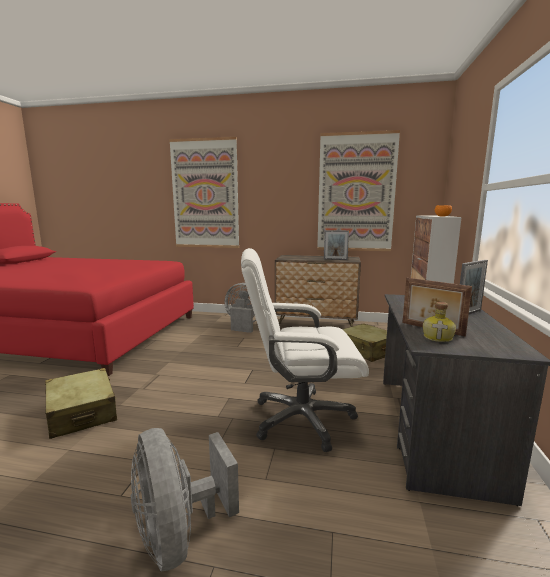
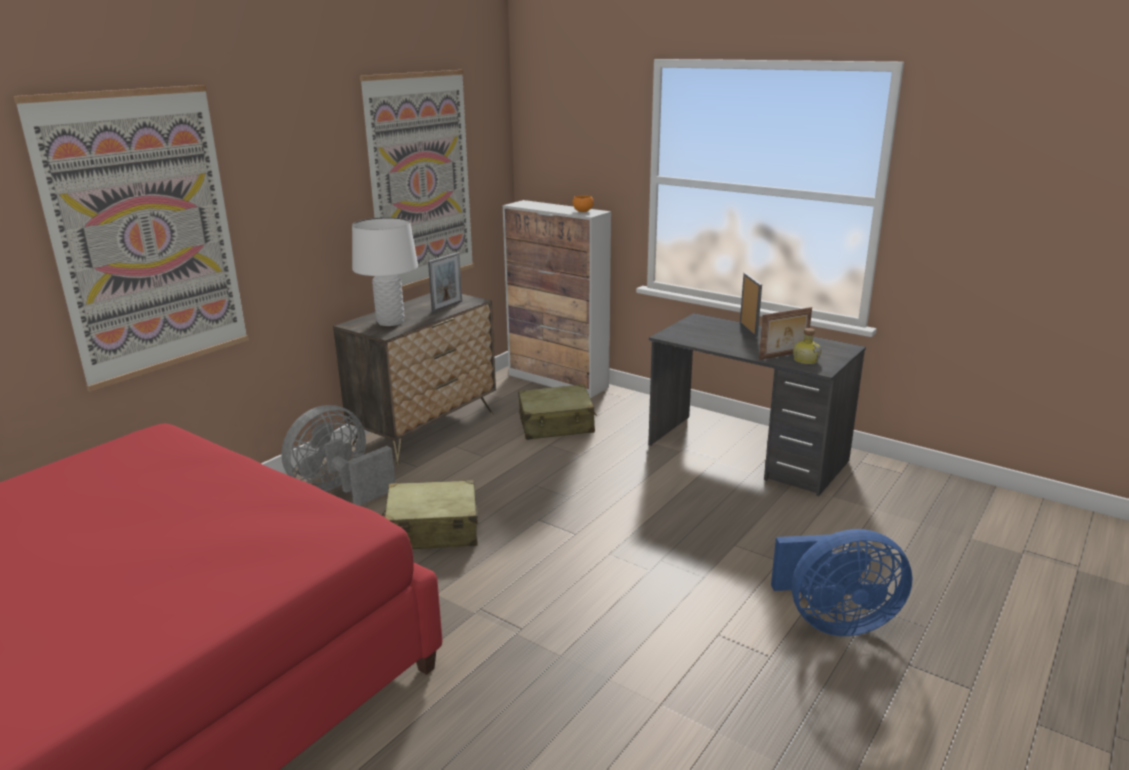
camera: 65 degrees left, 10 degrees up
beige suitcase [45,368,117,439] -> beige suitcase moved to [382,480,478,549]
grey fan [131,428,239,572] -> blue fan [771,529,913,636]
white office chair [241,248,369,452] -> none
none -> white table lamp [352,217,418,326]

